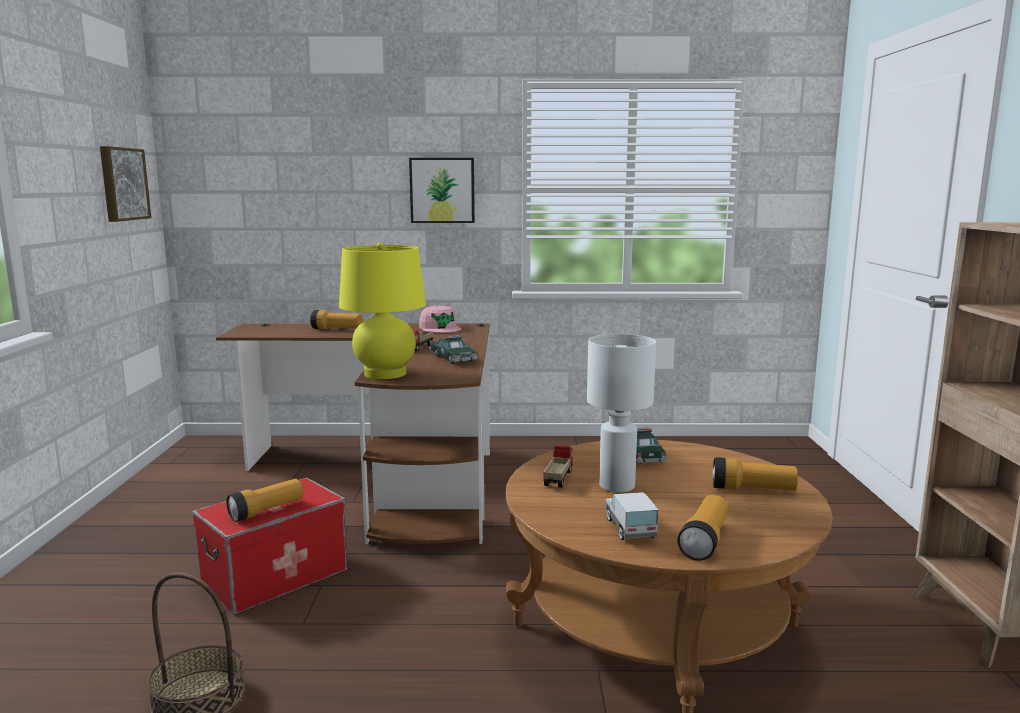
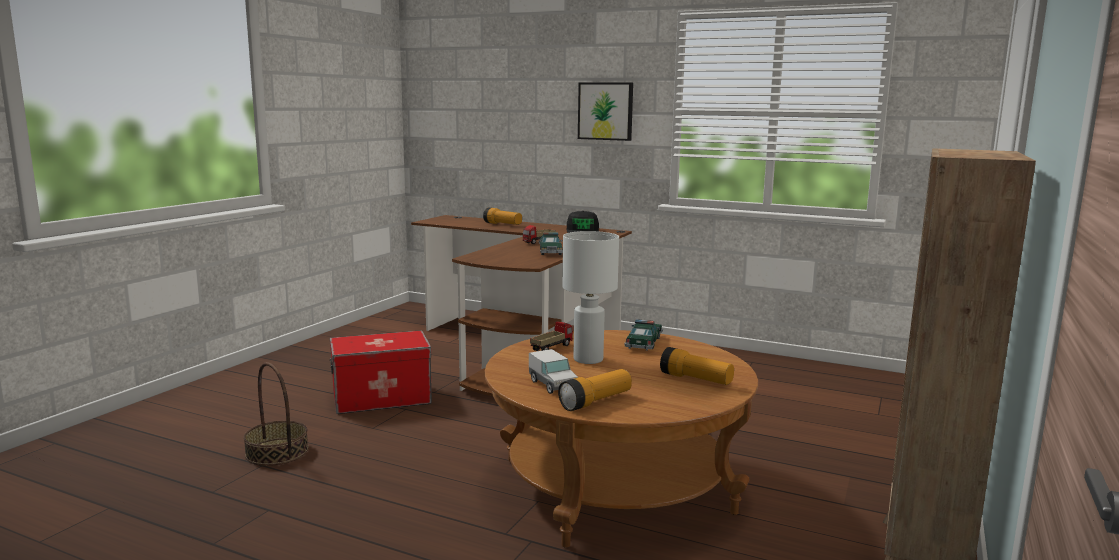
camera: 25 degrees right, 0 degrees up
picture [100,146,151,222] -> none
flashlight [226,479,303,522] -> none
yellow table lamp [339,242,426,379] -> none
pink cap [419,305,461,333] -> black cap [567,211,599,233]
toy truck [606,492,659,540] -> toy truck turned 135 degrees clockwise [529,349,578,394]

